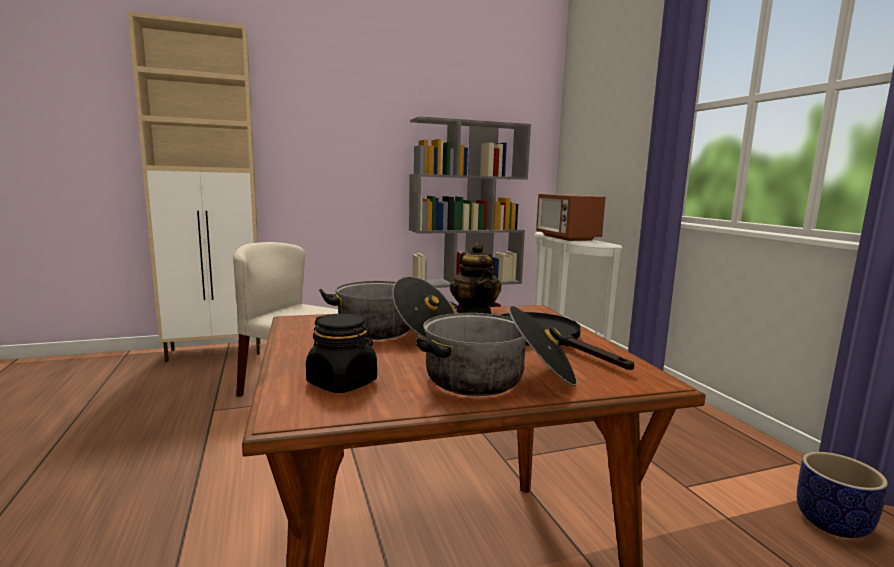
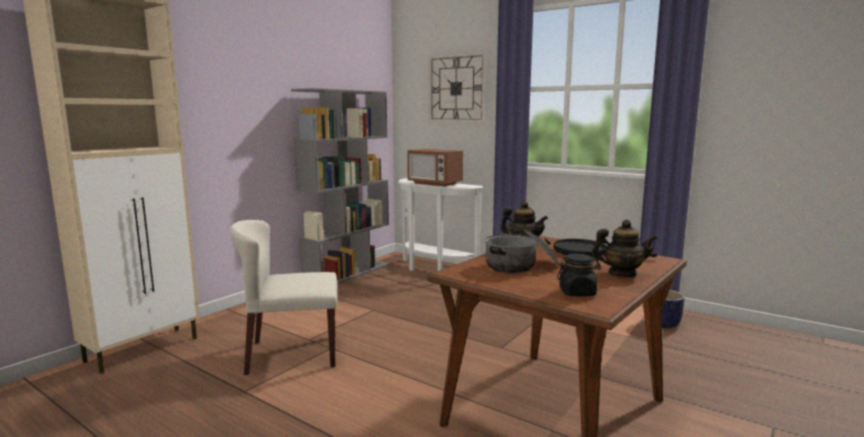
camera: 35 degrees left, 0 degrees up
cooking pot [416,305,577,396] -> teapot [591,219,658,277]
none -> wall clock [429,52,486,122]

